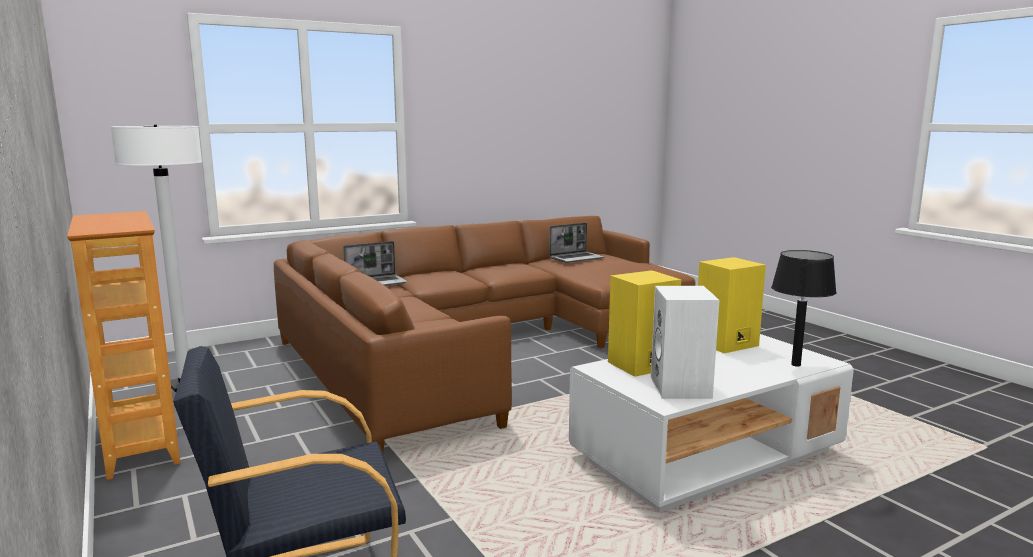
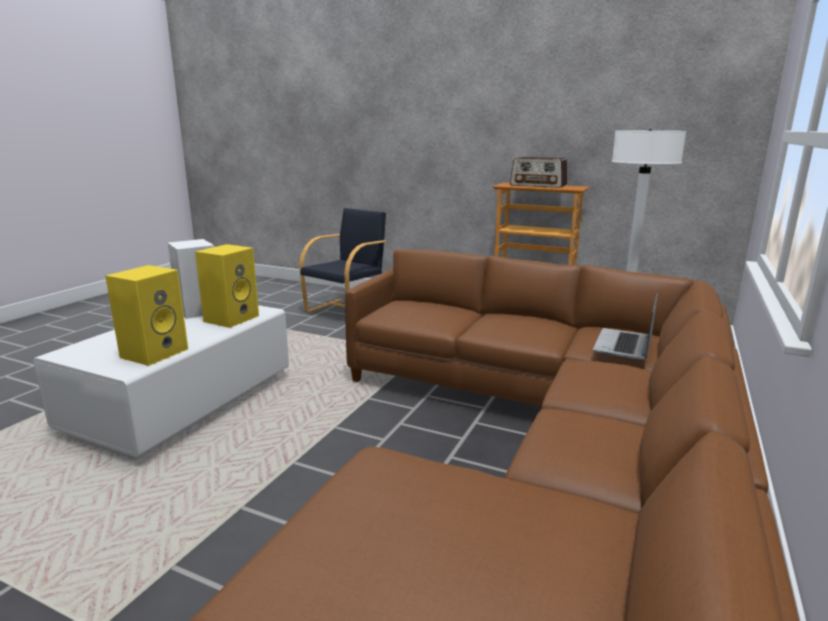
camera: 145 degrees right, 5 degrees up
laptop [549,223,604,263] -> none
black table lamp [771,250,837,367] -> none
none -> radio [510,157,567,188]

